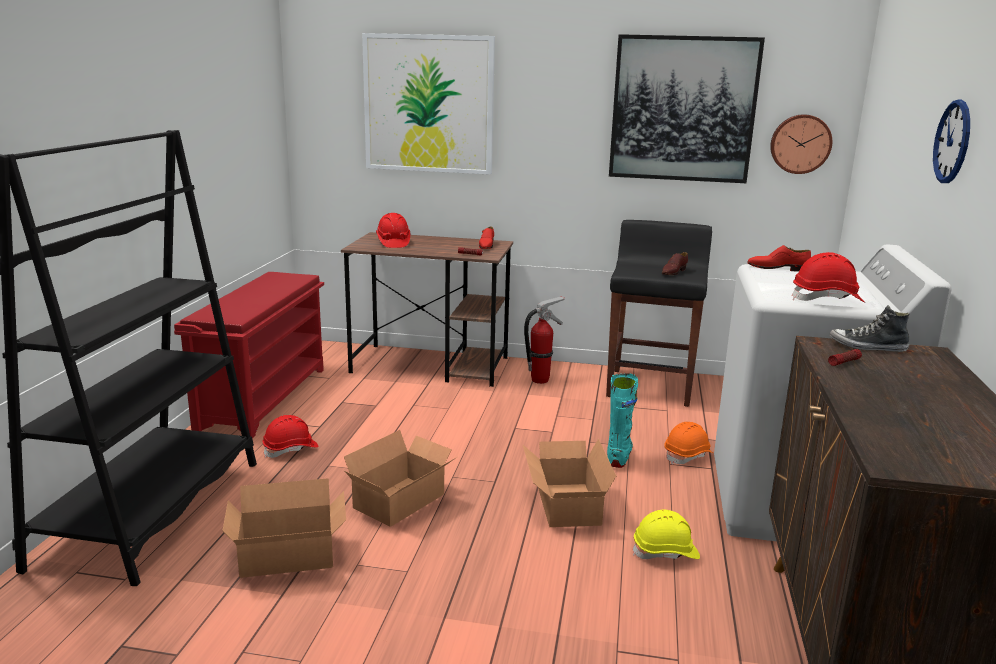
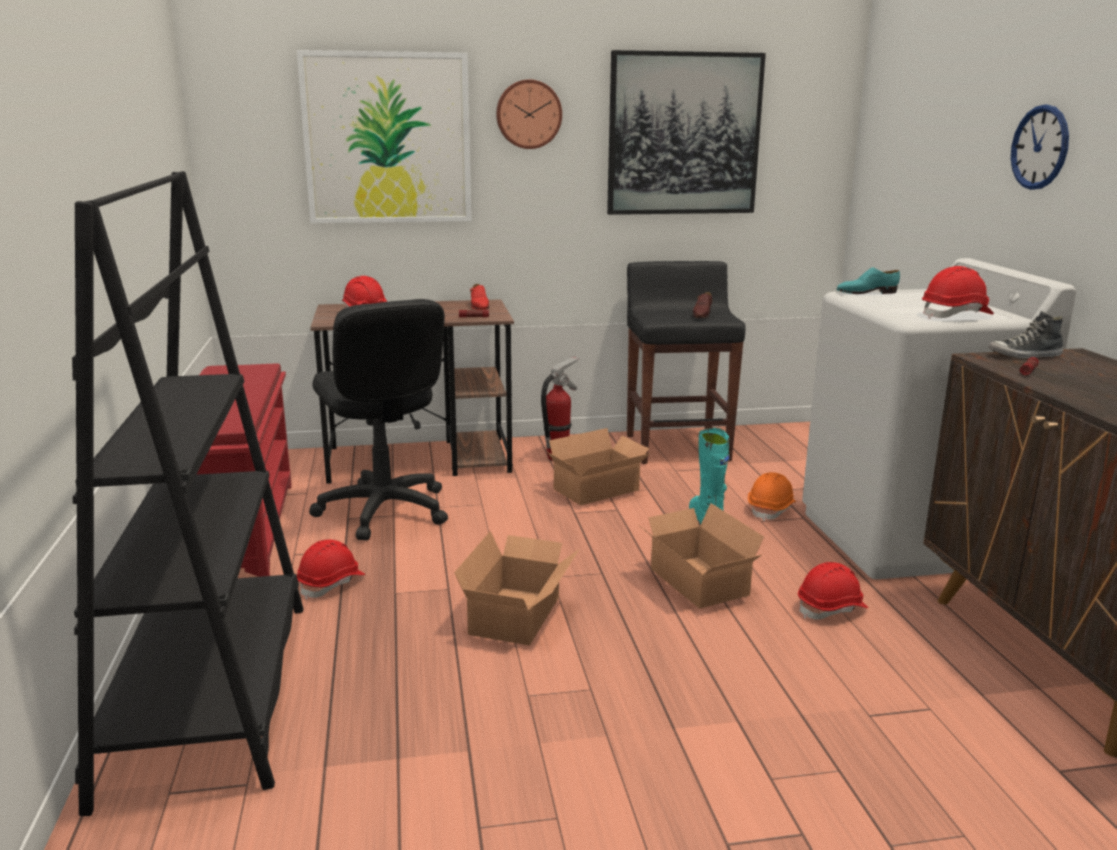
camera: 20 degrees left, 0 degrees up
cardboard box [222,478,346,578] -> cardboard box moved to [547,428,651,506]
yellow hard hat [633,510,700,559] -> red hard hat [798,562,868,620]
red shoe [747,245,811,272] -> turquoise shoe [836,267,900,294]
wall clock [770,114,832,174] -> wall clock moved to [496,79,562,149]
none -> black office chair [309,299,448,540]

